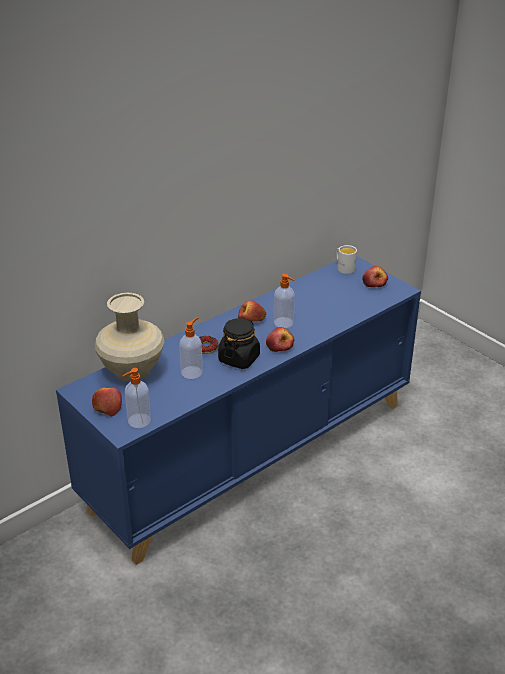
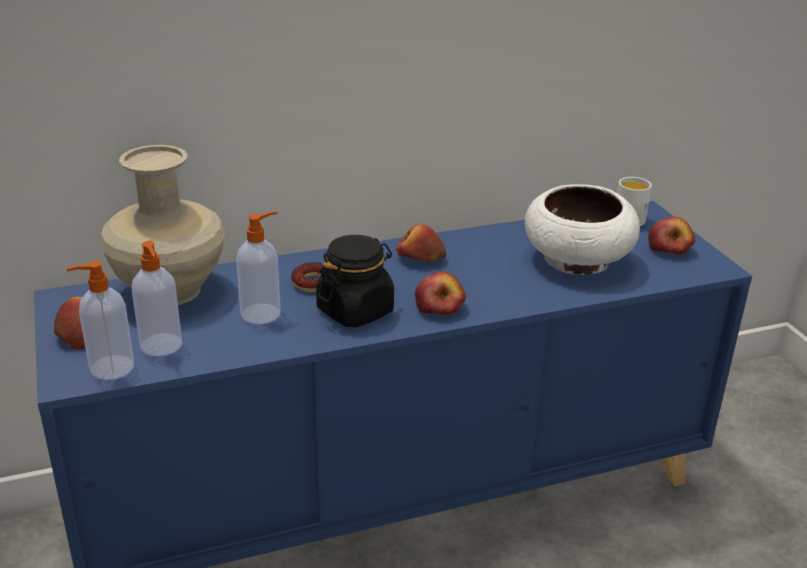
camera: 20 degrees right, 5 degrees down
soap dispenser [274,274,295,328] -> soap dispenser moved to [132,241,182,356]
none -> white bowl [525,184,640,275]

